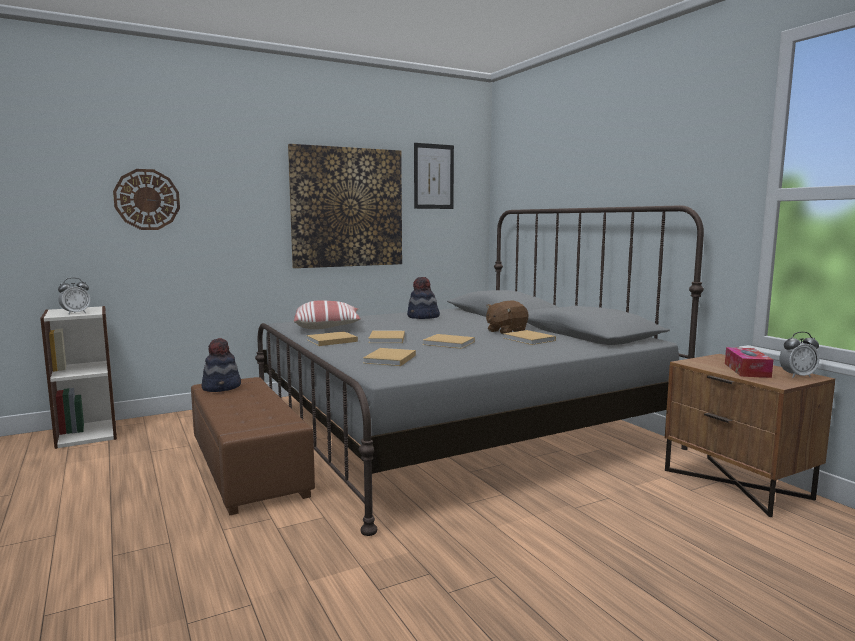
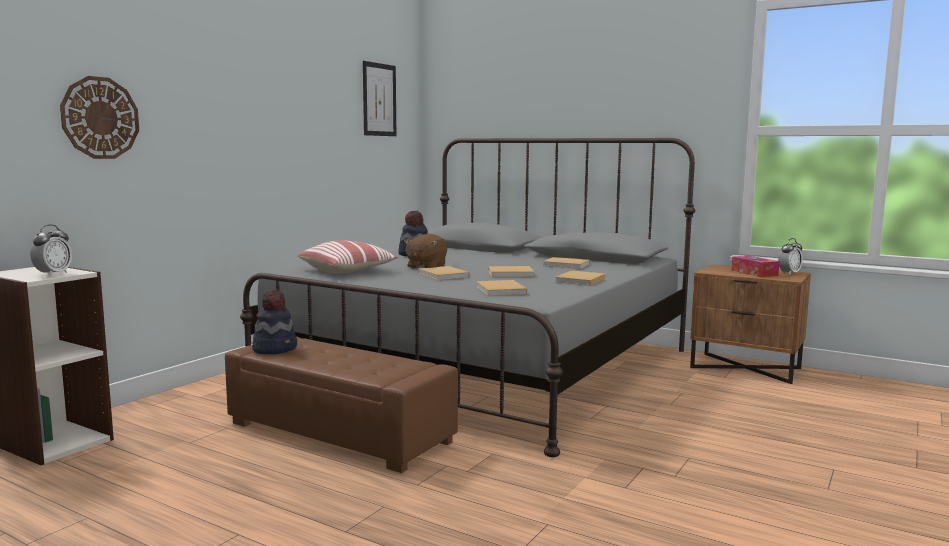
camera: 30 degrees left, 0 degrees up
picture [288,144,402,268] -> none
beige book [306,331,358,346] -> beige book moved to [556,271,605,286]
brown plush toy [486,301,529,334] -> brown plush toy moved to [404,234,447,268]

